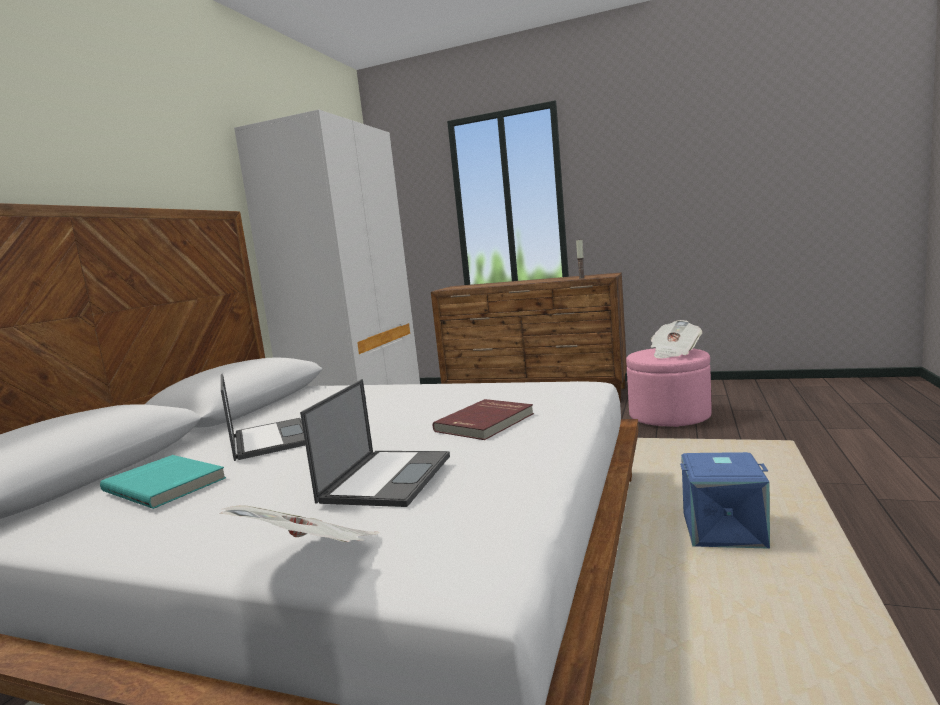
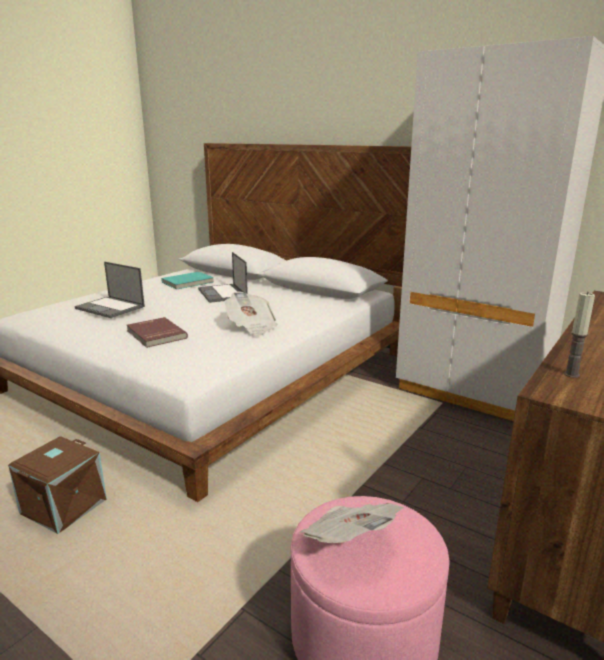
camera: 105 degrees right, 10 degrees up
newspaper [219,505,380,542] -> newspaper moved to [224,292,278,336]
laptop [221,374,305,461] -> laptop turned 75 degrees clockwise [198,252,248,303]
blue storage box [680,452,770,549] -> brown storage box [8,436,107,534]

